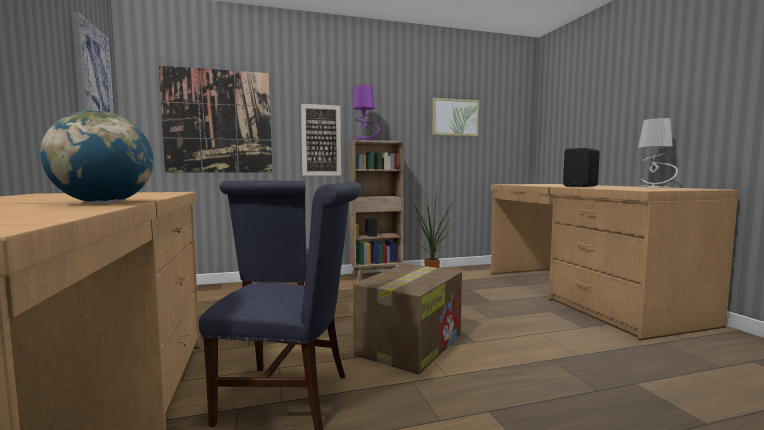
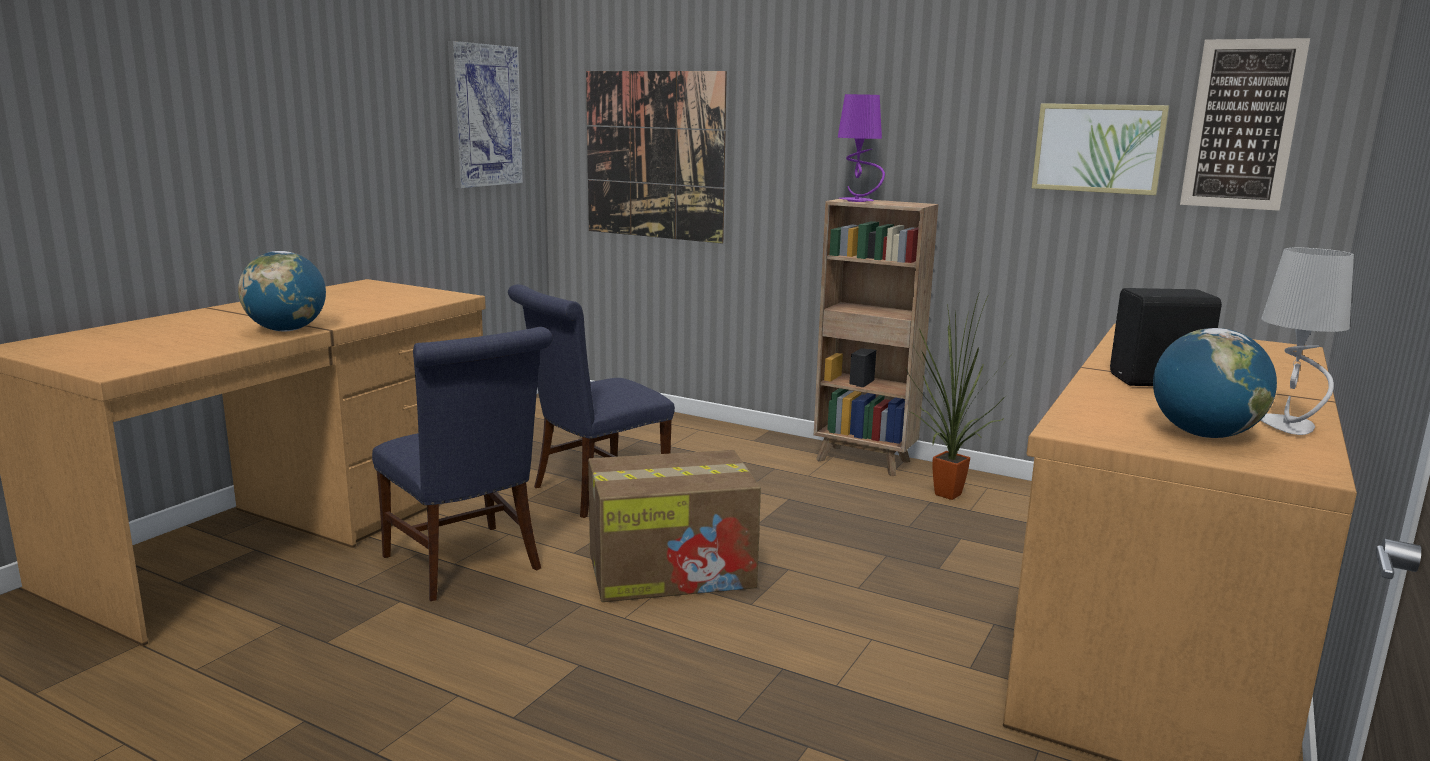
camera: 45 degrees right, 10 degrees up
picture [301,104,341,176] -> picture moved to [1180,38,1310,211]
none -> globe [1153,328,1277,438]

